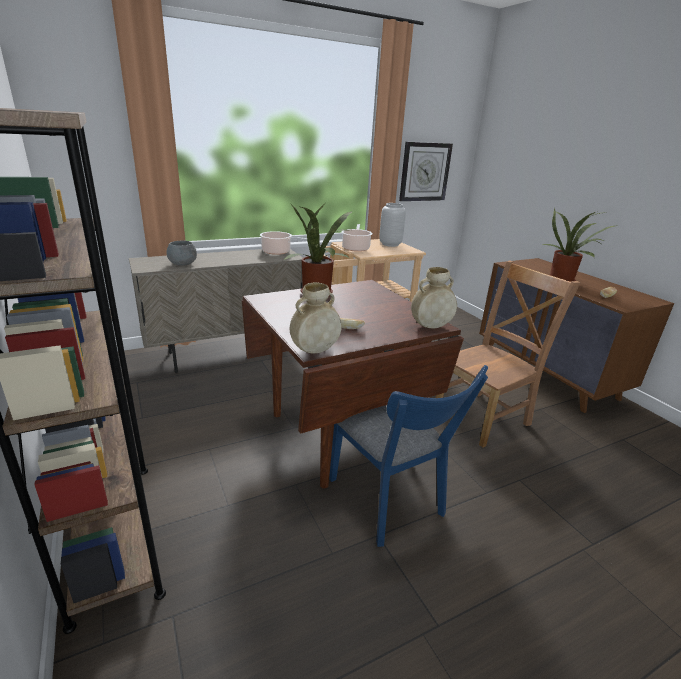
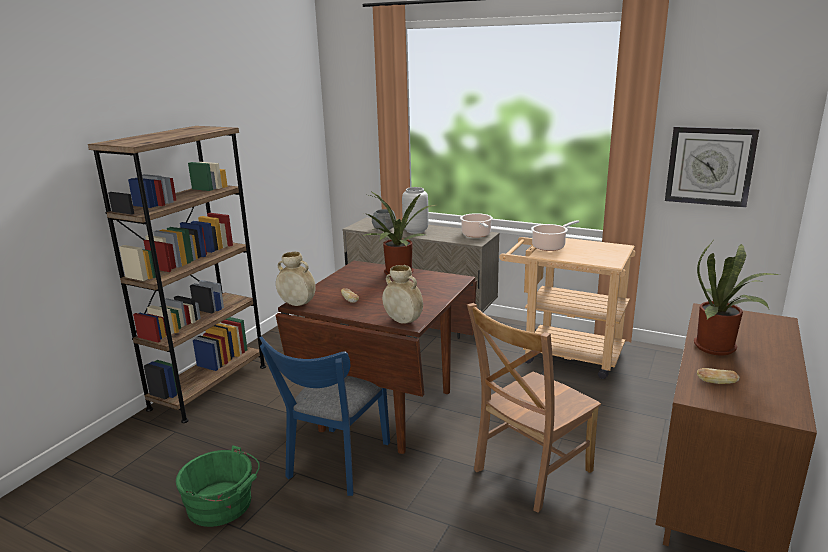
camera: 55 degrees right, 5 degrees down
grey vase [379,203,406,247] -> grey vase moved to [402,187,429,234]
brown chair [436,260,581,447] -> brown chair turned 120 degrees clockwise [467,303,601,513]
none -> green bucket [176,445,260,527]

